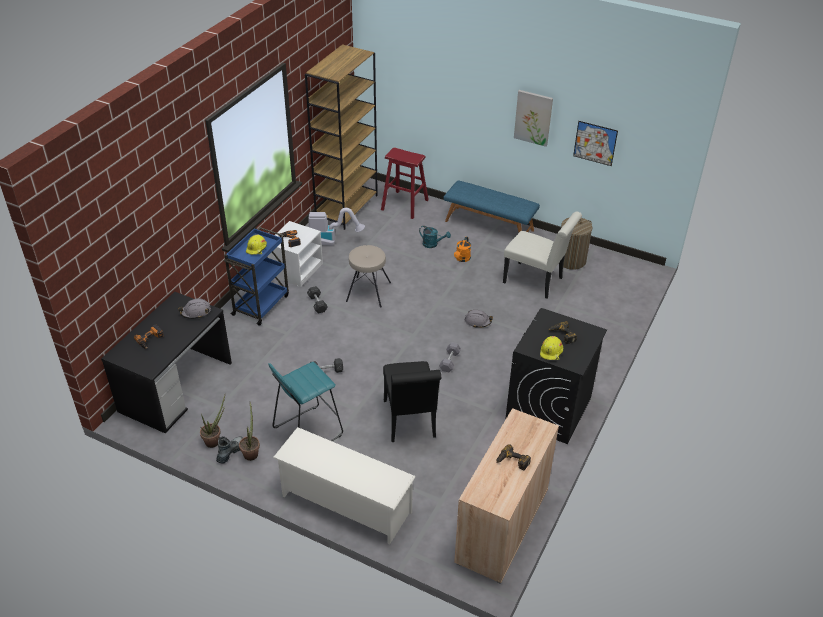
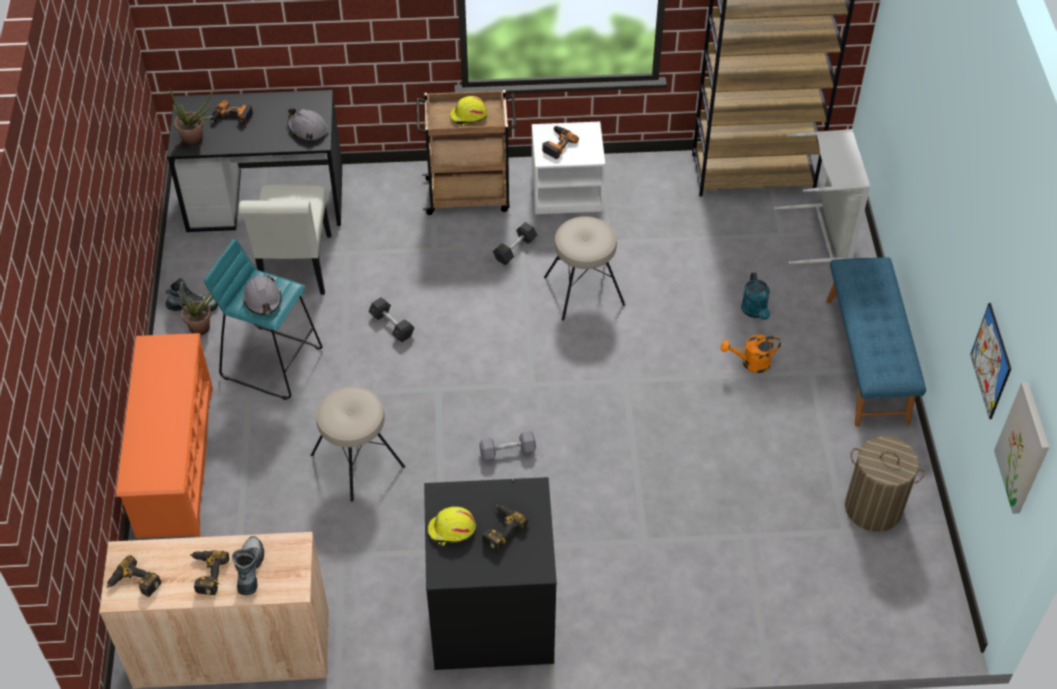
camera: 60 degrees right, 10 degrees up
potted plant [200,395,225,448] -> potted plant moved to [169,87,215,146]
blue cart [224,227,289,326] -> brown cart [416,90,516,215]
white shoe rack [273,427,416,545] -> orange shoe rack [116,333,213,538]
vacuum cleaner [309,208,365,246] -> none
red stool [381,147,429,219] -> grey laundry basket [774,129,871,264]
black chair [383,361,441,442] -> beige stool [311,386,405,502]
grey hard hat [465,310,493,328] -> grey hard hat moved to [243,275,282,315]
white chair [503,212,582,299] -> white chair moved to [239,184,331,295]
picture [514,90,553,147] -> picture moved to [994,382,1049,514]
none -> power drill [107,555,161,597]
none -> boot [232,536,264,595]

